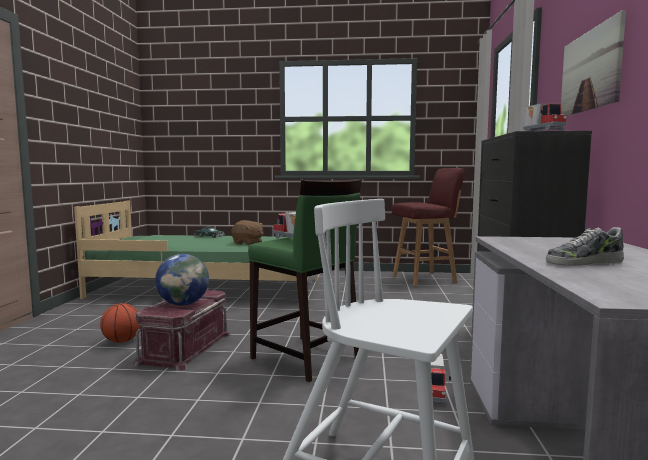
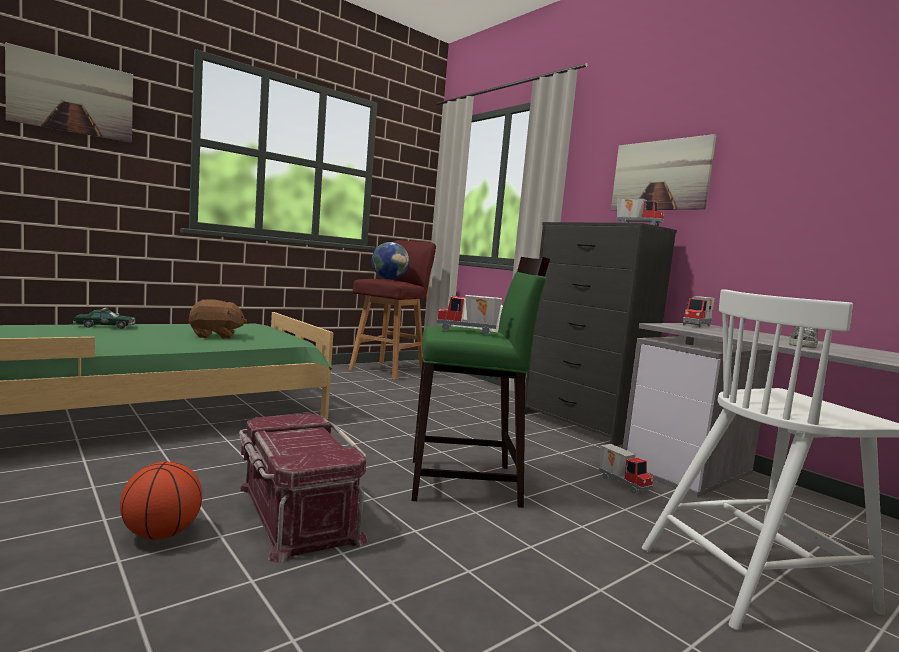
camera: 45 degrees left, 0 degrees up
globe [155,254,209,306] -> globe moved to [372,242,409,280]
none -> picture [5,42,133,142]
none -> toy truck [683,296,715,328]

